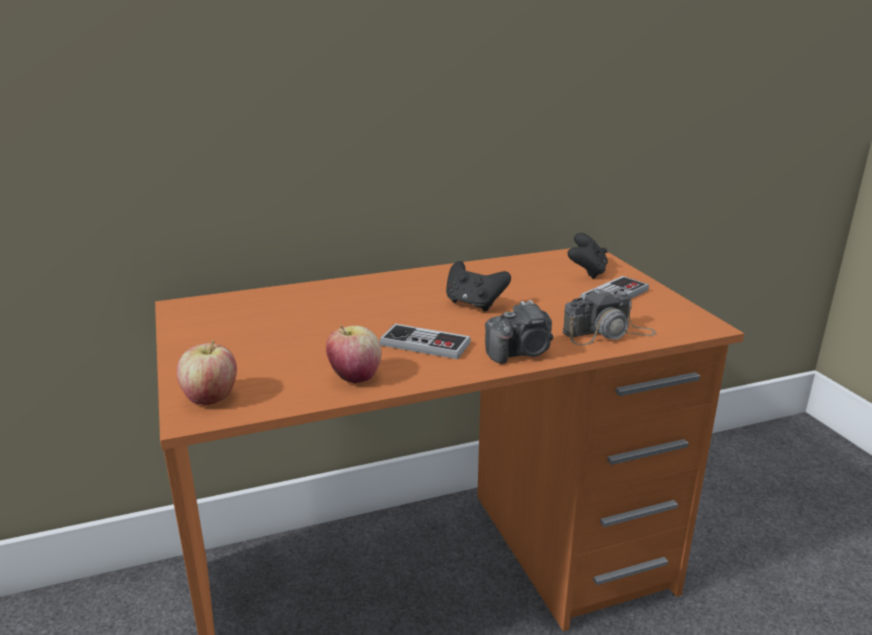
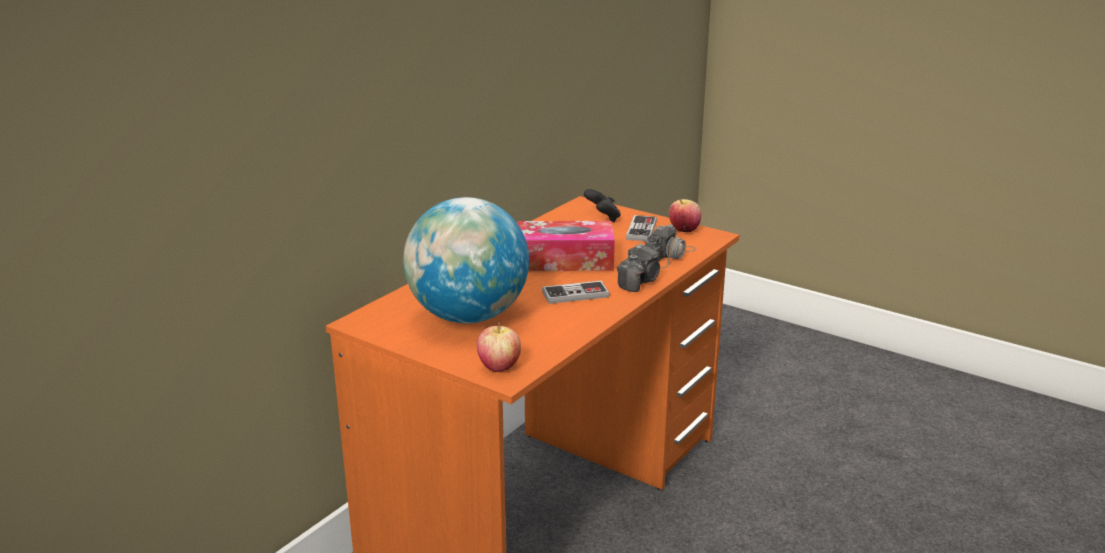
camera: 35 degrees left, 0 degrees up
apple [326,325,382,384] -> apple moved to [669,199,701,232]
black game controller [446,261,511,311] -> tissue box [517,221,615,271]
none -> globe [403,197,529,323]

